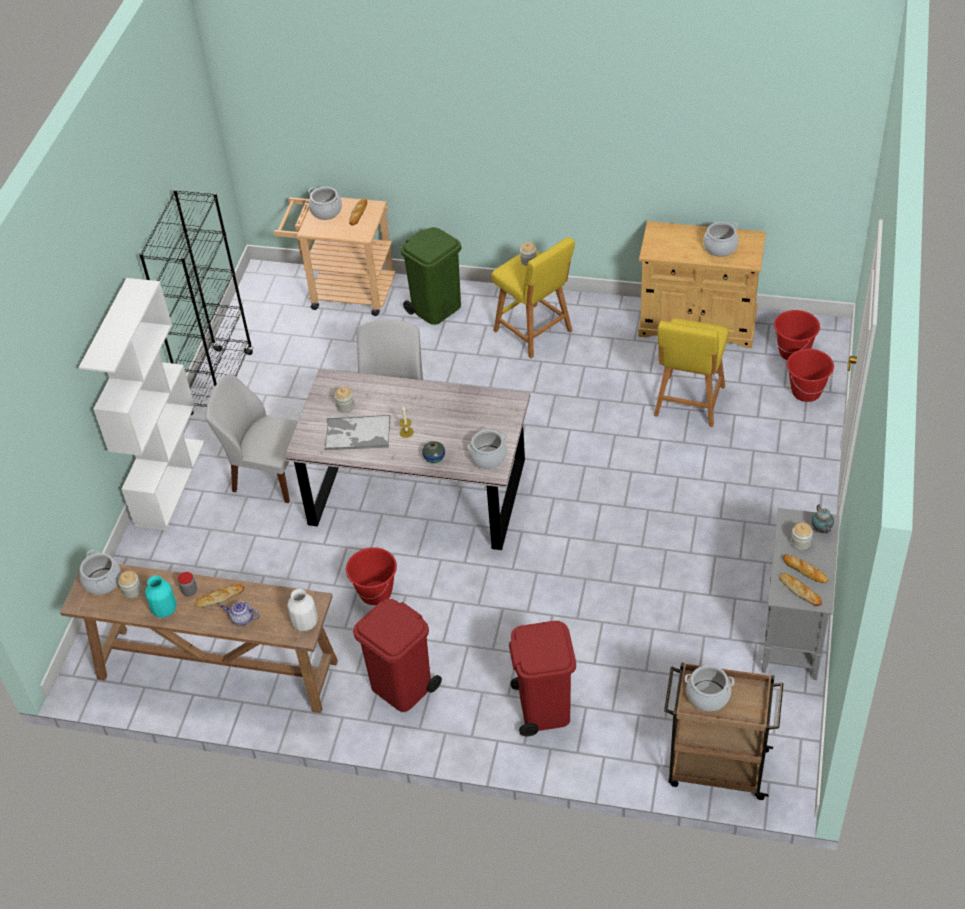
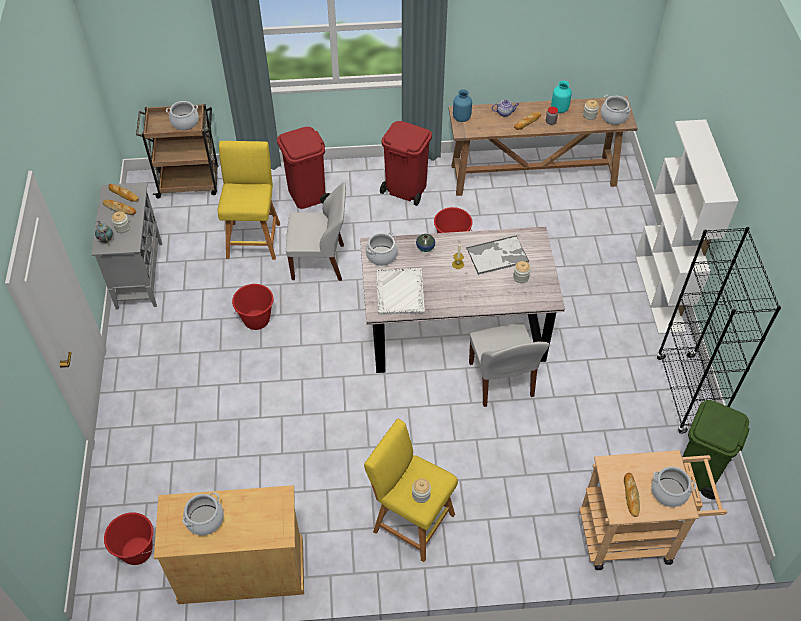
camera: 160 degrees right, 5 degrees up
white chair [205,373,298,503] -> white chair moved to [286,182,346,281]
white vase [287,589,318,631] -> blue vase [453,89,472,122]
green trash can [401,227,462,325] -> green trash can moved to [682,400,750,499]
yellow stool [654,318,728,427] -> yellow stool moved to [218,141,280,260]
red bucket [787,349,834,402] -> red bucket moved to [232,284,273,330]
none -> white tray [376,268,425,315]

